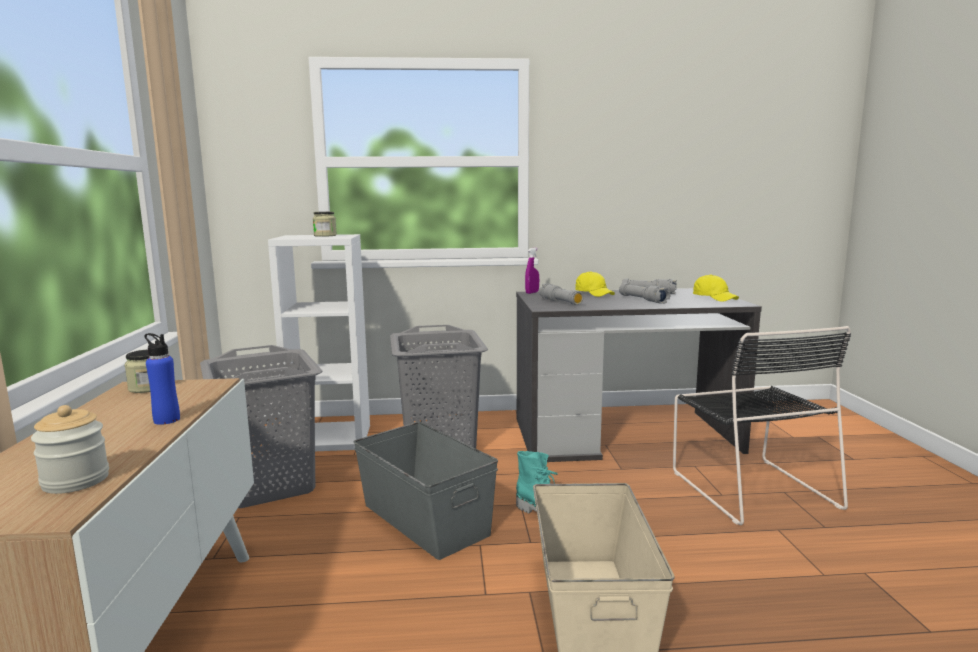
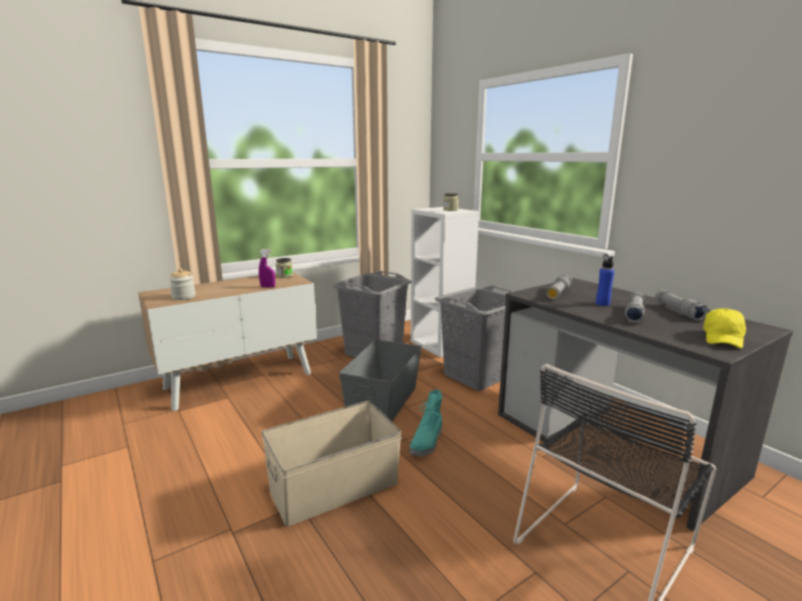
camera: 60 degrees right, 5 degrees up
blue bottle [144,333,180,425] -> blue bottle moved to [596,254,615,306]
purple spray bottle [525,248,539,294] -> purple spray bottle moved to [259,249,275,288]
yellow cap [575,271,615,297] -> none

